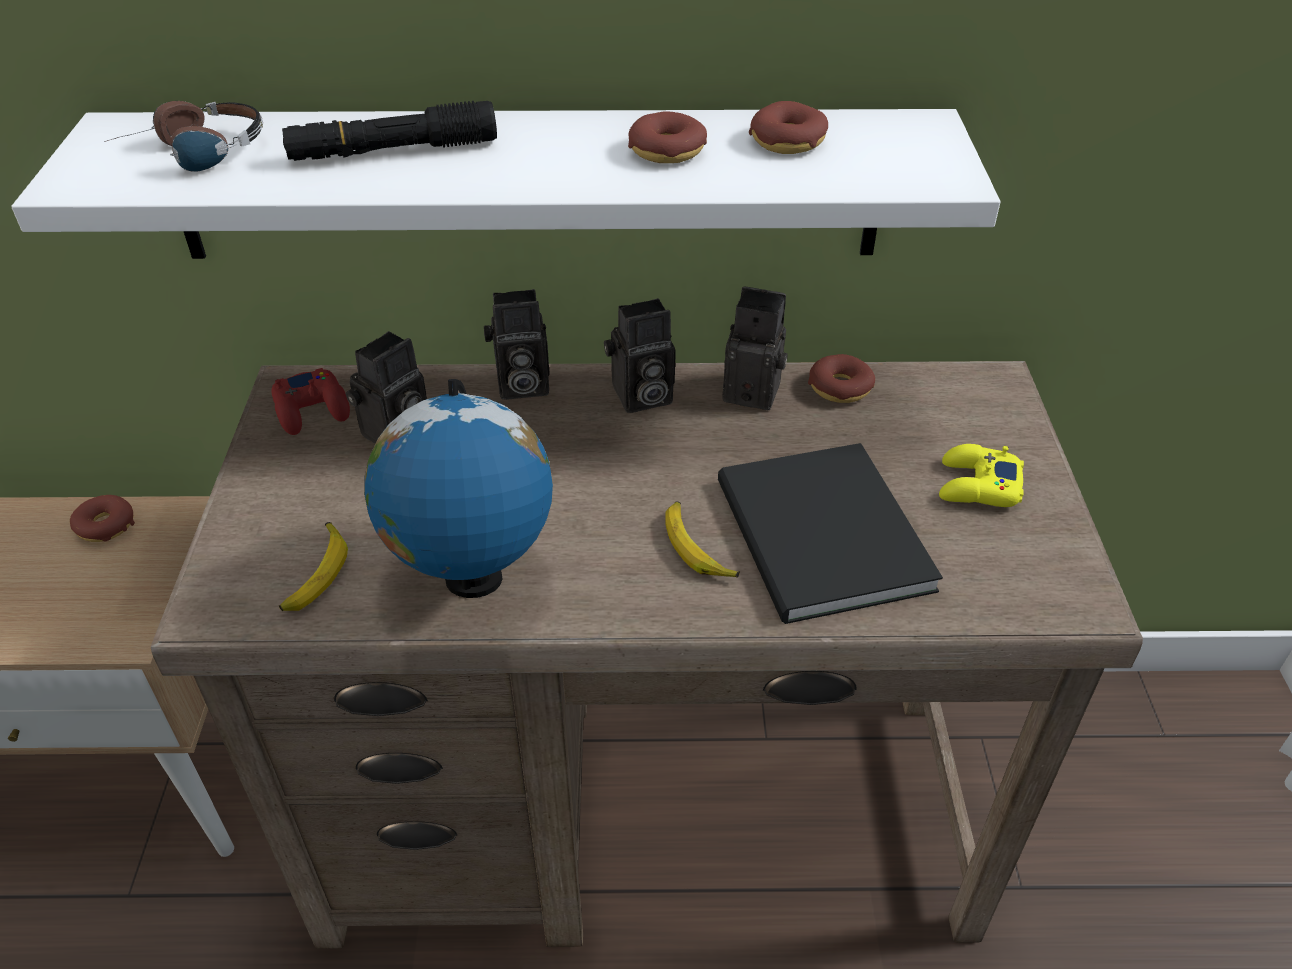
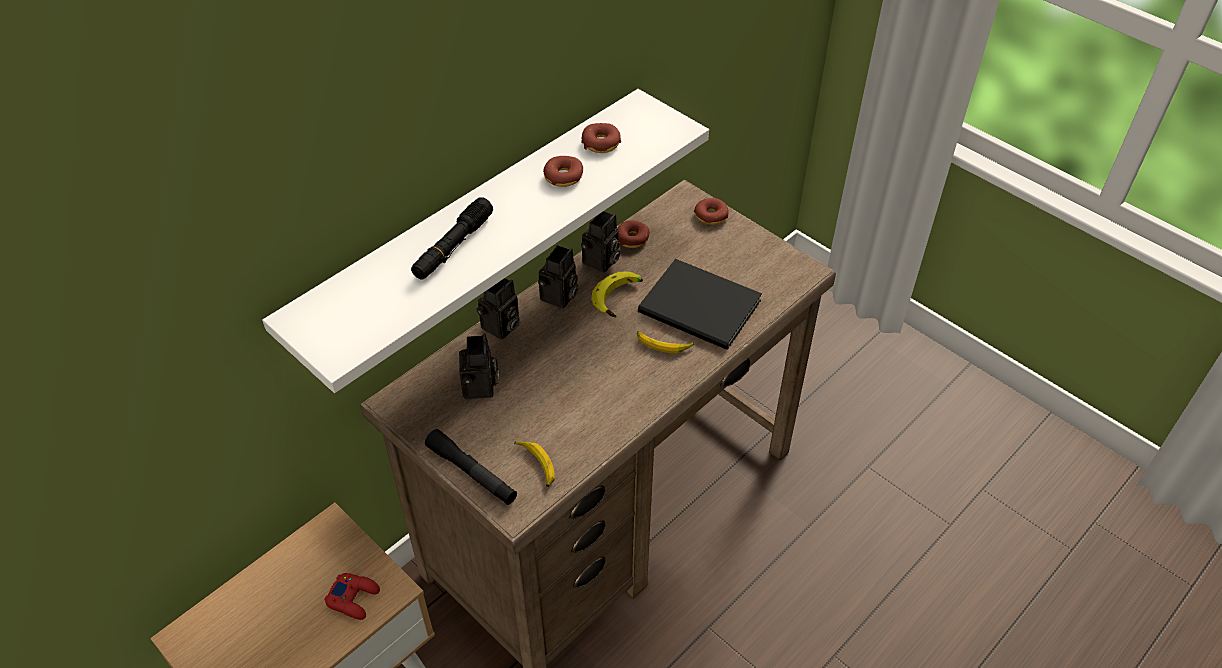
camera: 45 degrees left, 5 degrees up
donut [70,495,135,542] -> donut moved to [694,198,729,225]
headphones [104,101,263,172] -> none
red game controller [271,368,350,435] -> red game controller moved to [324,573,380,620]
globe [364,379,553,598] -> none
camera [722,287,788,410] -> camera turned 150 degrees clockwise [581,211,620,273]
yellow game controller [939,444,1024,507] -> none
none -> black flashlight [425,429,517,505]
none -> banana [591,272,643,317]

